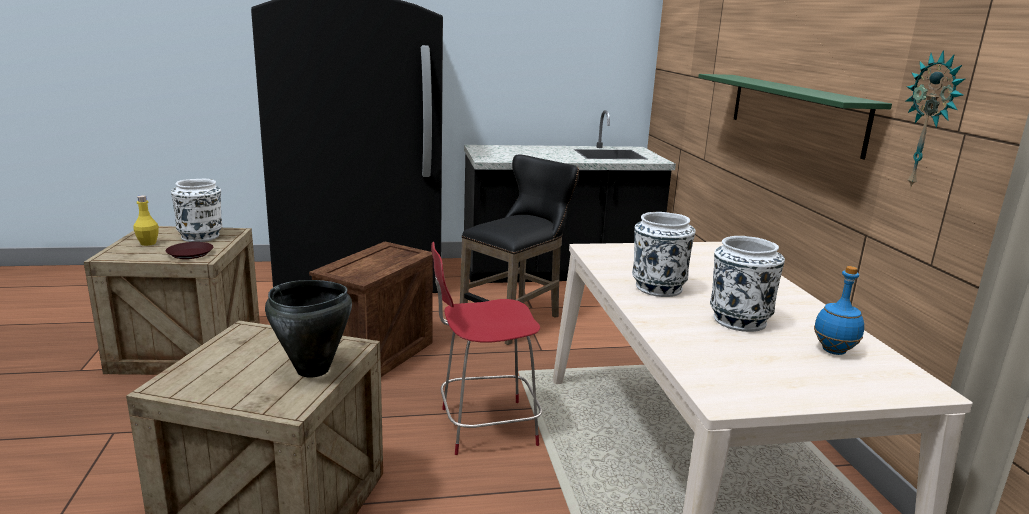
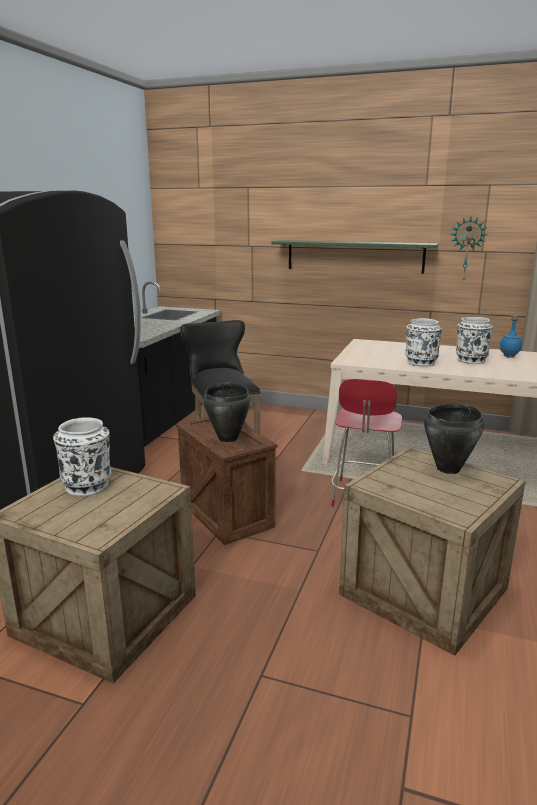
camera: 60 degrees left, 0 degrees up
yellow bottle [133,195,159,246] -> none
brown plate [166,242,213,259] -> none
none -> black cooking pot [203,382,251,442]

